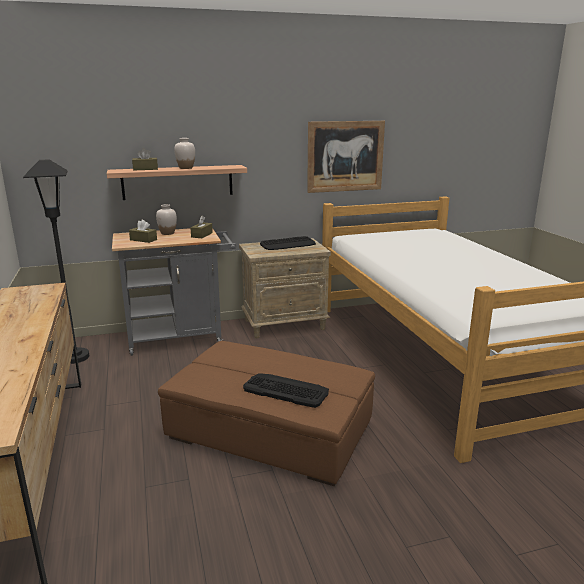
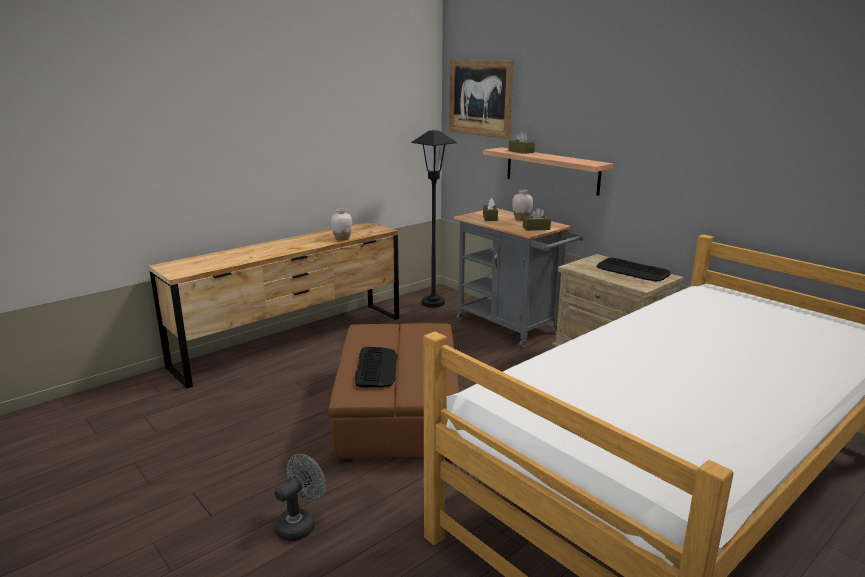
camera: 65 degrees right, 0 degrees up
white vase [174,138,195,169] -> white vase moved to [331,209,352,241]
picture [307,121,385,193] -> picture moved to [449,60,514,139]
none -> grey fan [274,454,326,541]

